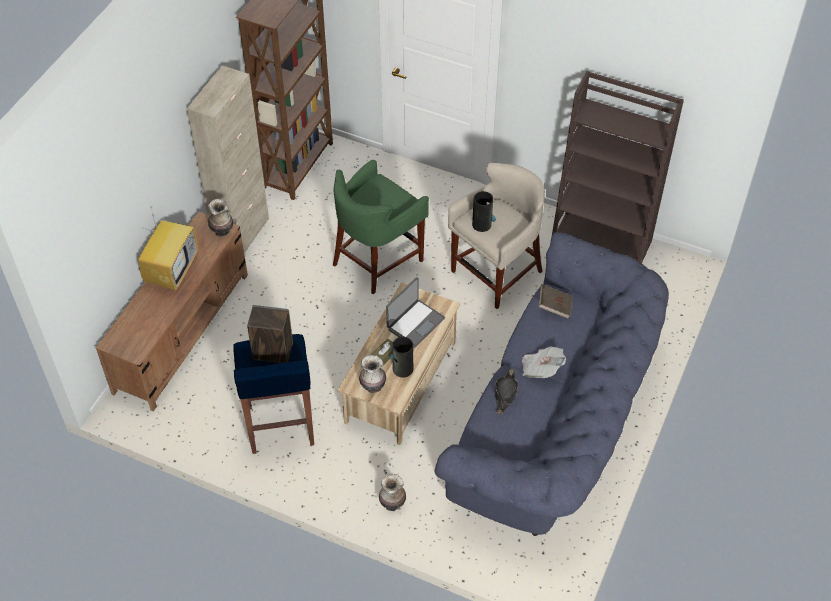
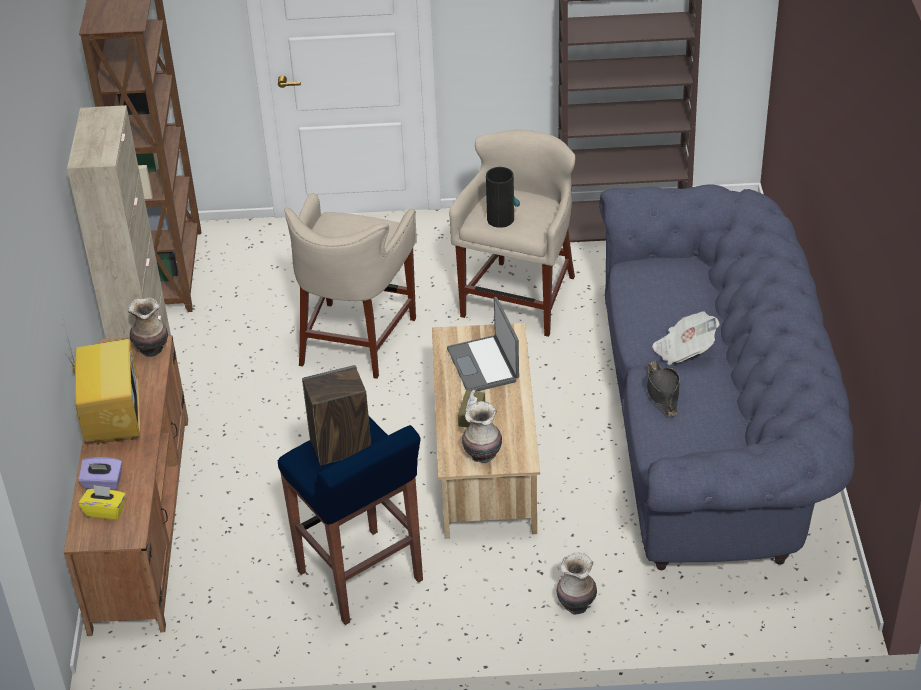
camera: 25 degrees left, 10 degrees down
green stool [333,160,429,294] -> beige stool [284,193,417,379]
laptop [386,277,445,348] -> laptop turned 150 degrees clockwise [447,297,519,392]
vase [390,337,413,378] -> none
brown book [538,284,572,319] -> none
none -> purple tissue box [79,457,122,490]
none -> yellow tissue box [79,485,126,520]

